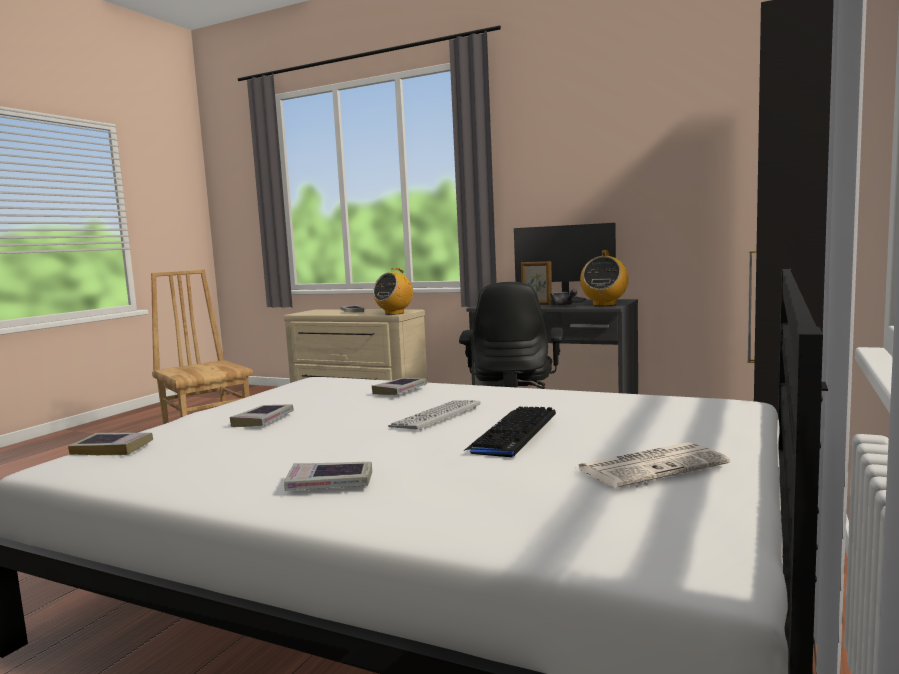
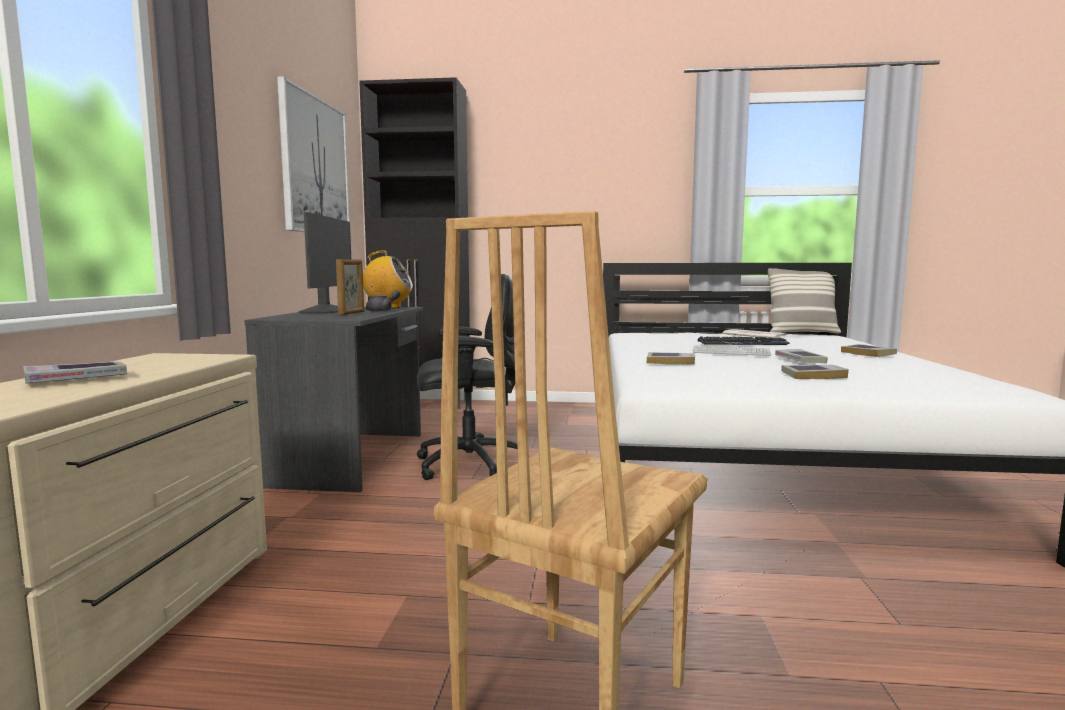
camera: 110 degrees left, 0 degrees up
book [68,433,153,455] -> book moved to [775,349,828,364]
radio [373,268,413,315] -> none
none -> picture [277,76,351,236]
none -> pillow [768,268,841,334]

